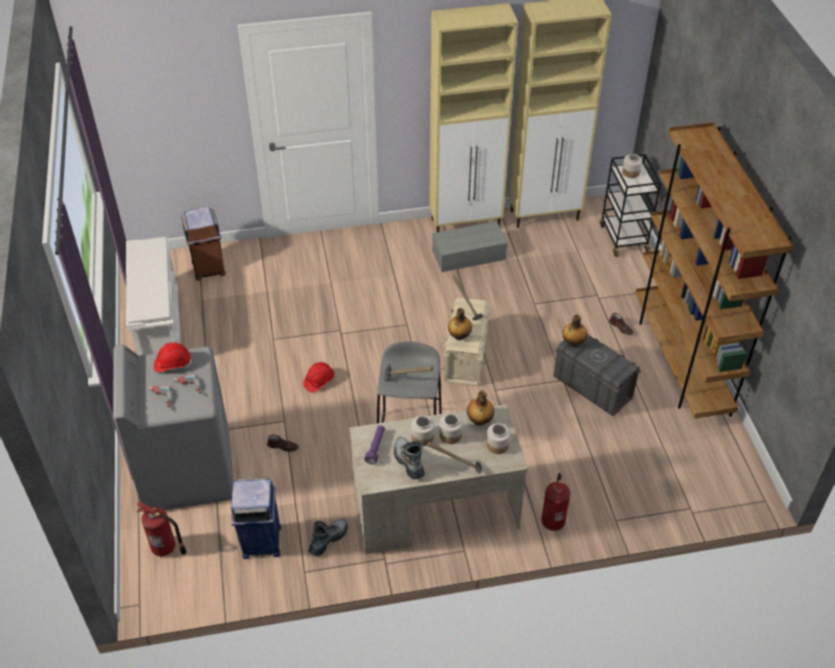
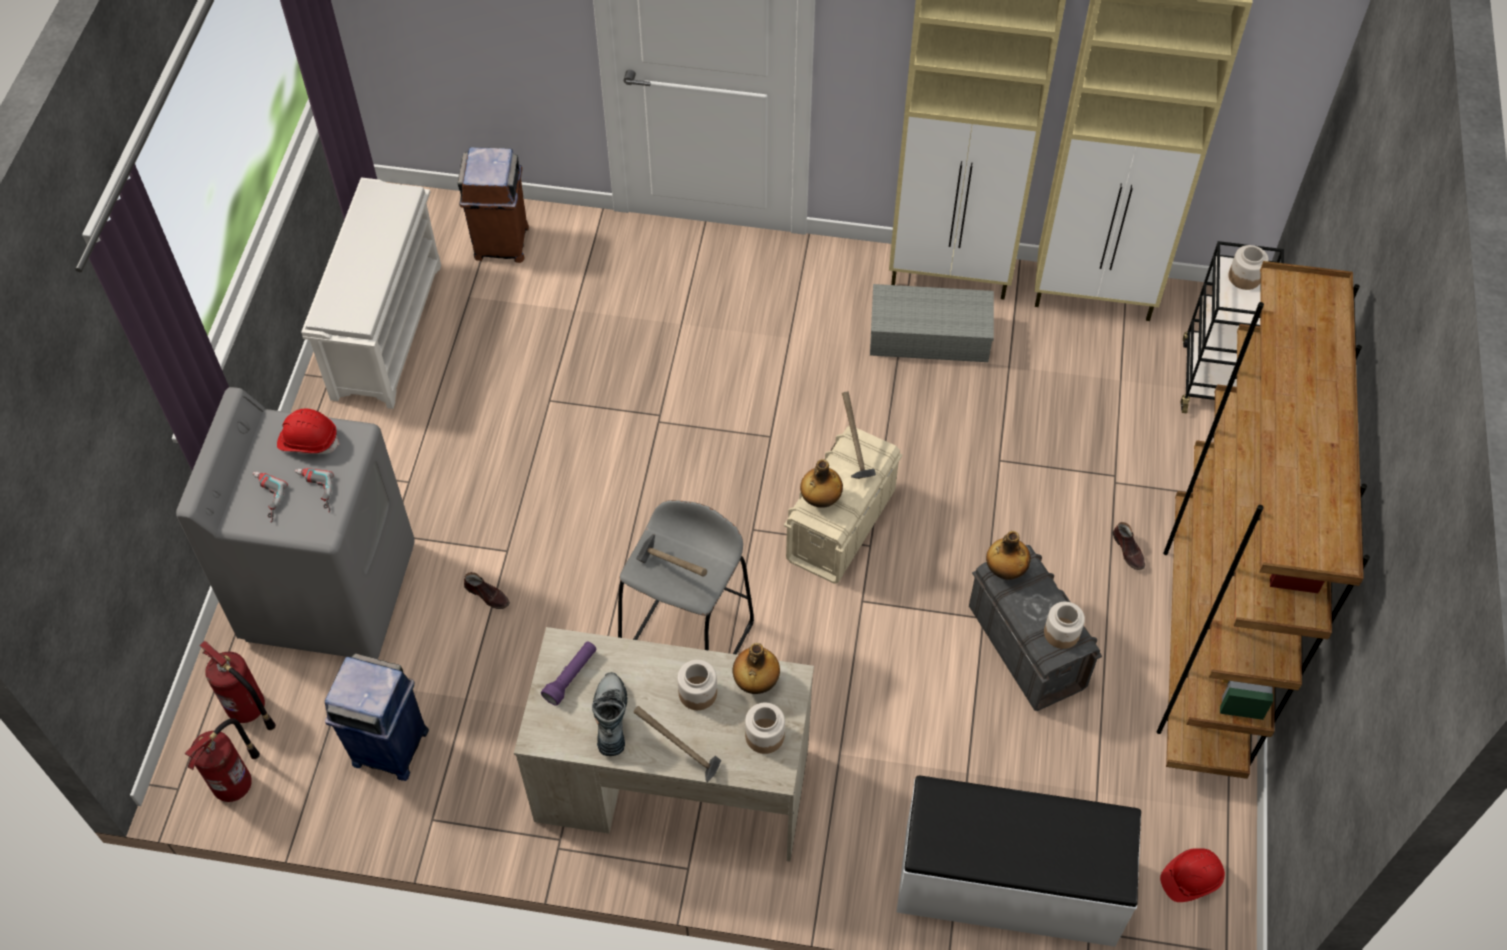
camera: 20 degrees right, 10 degrees up
red hard hat [303,362,334,393] -> red hard hat moved to [1160,848,1225,902]
boot [308,519,348,556] -> none
jar [411,415,434,446] -> jar moved to [1044,602,1085,649]
fire extinguisher [541,473,570,531] -> fire extinguisher moved to [185,718,260,802]
none -> white bench [897,776,1141,947]

